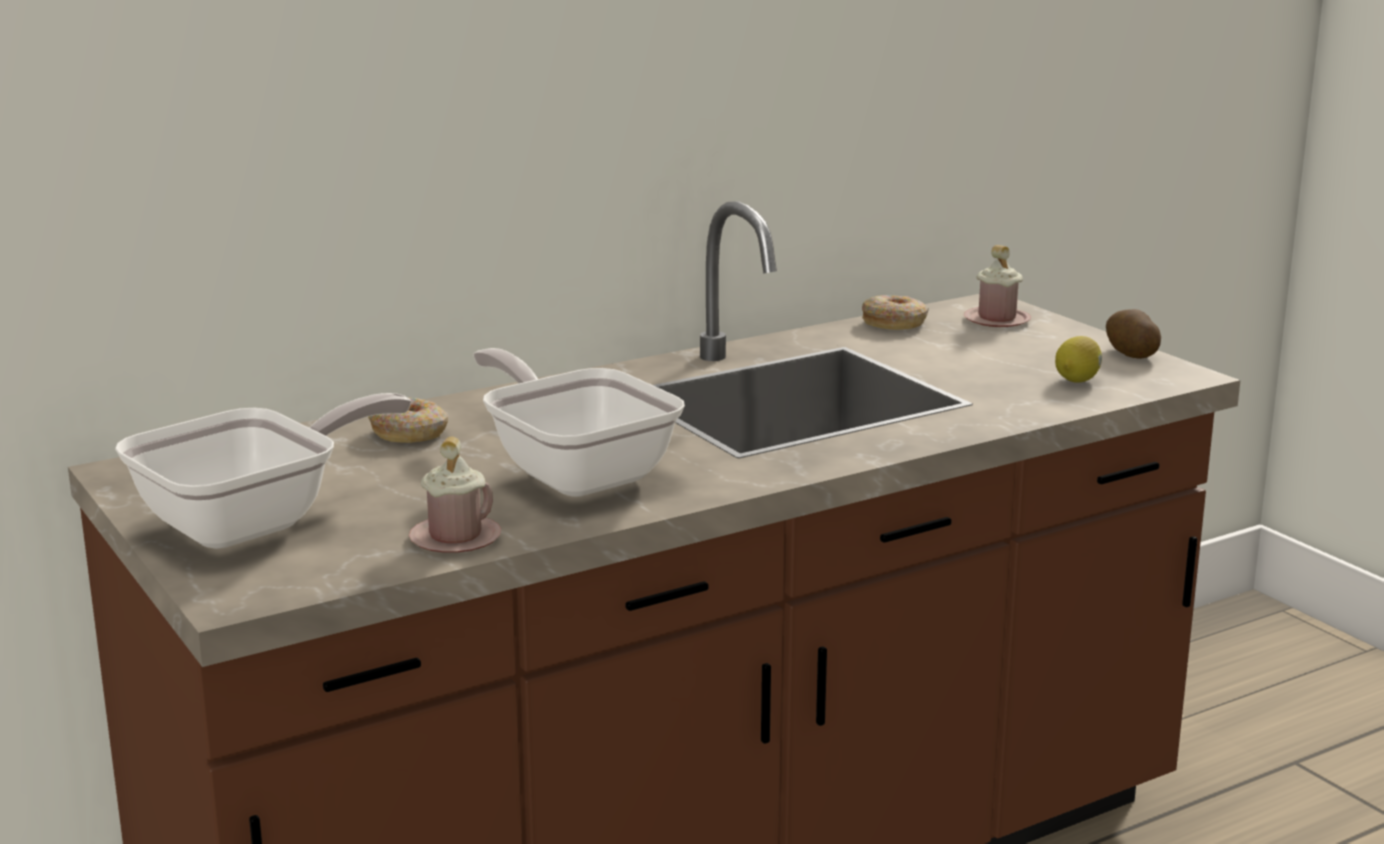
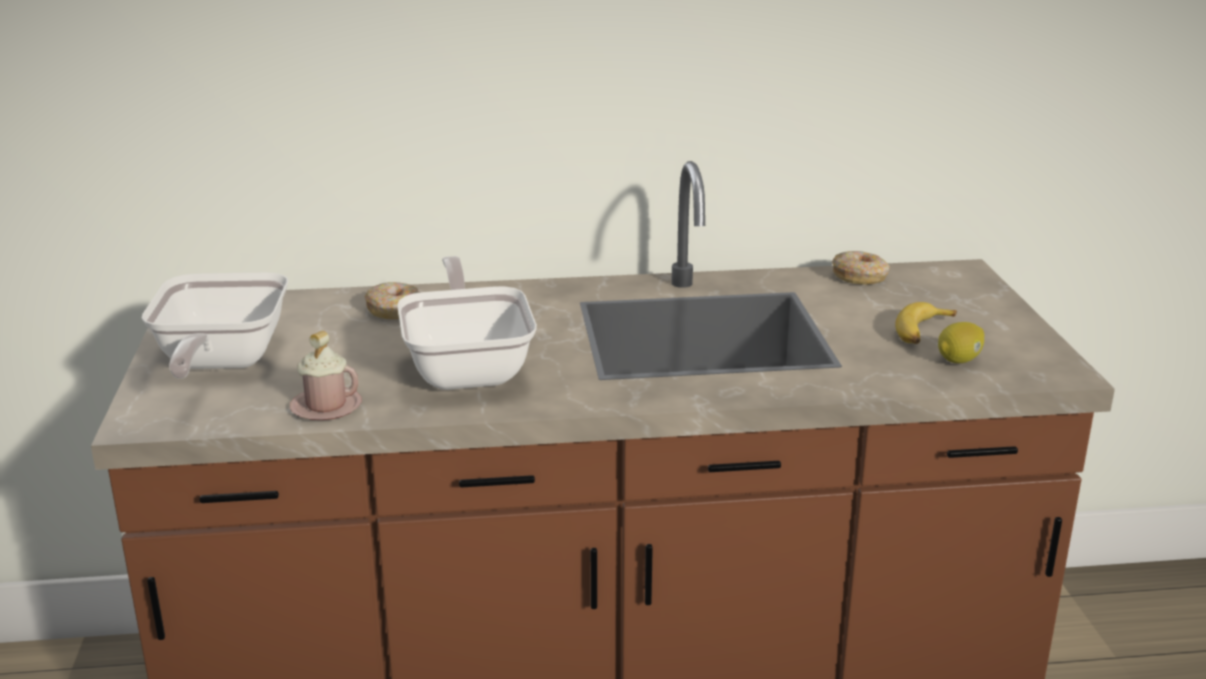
camera: 25 degrees right, 5 degrees up
frying pan [115,393,411,549] -> frying pan turned 105 degrees clockwise [142,272,288,379]
pink mug [964,245,1031,327] -> none
potato [1106,309,1161,359] -> none
none -> banana [895,302,957,344]

